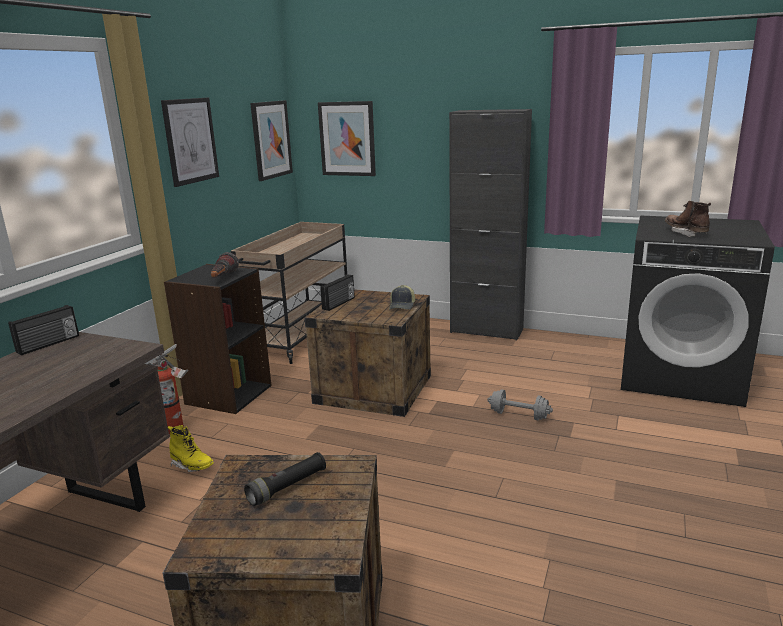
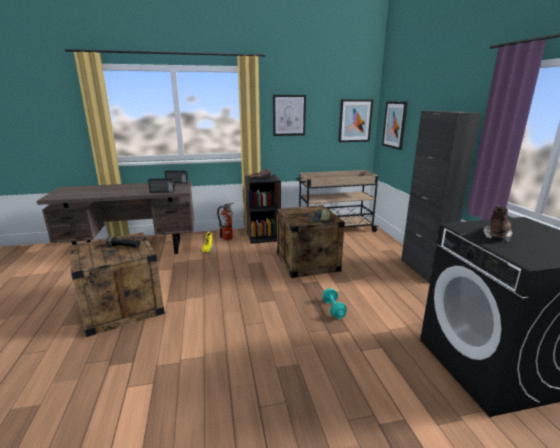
camera: 55 degrees right, 0 degrees up
radio [320,274,355,311] -> radio moved to [148,178,175,193]
grey dumbbell [487,389,553,420] -> turquoise dumbbell [323,288,346,319]

